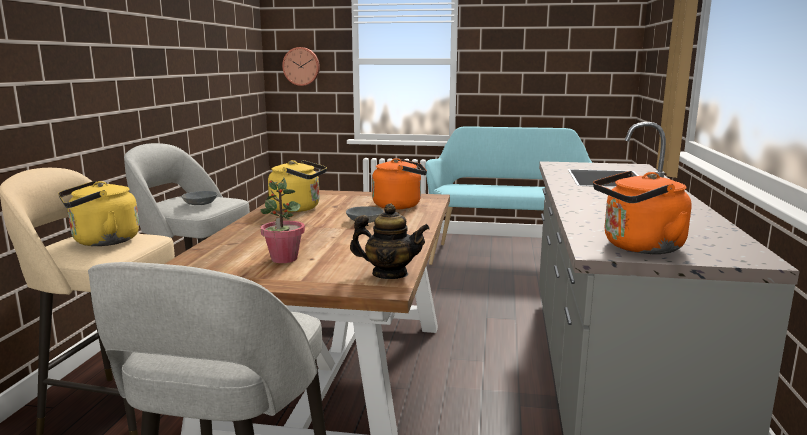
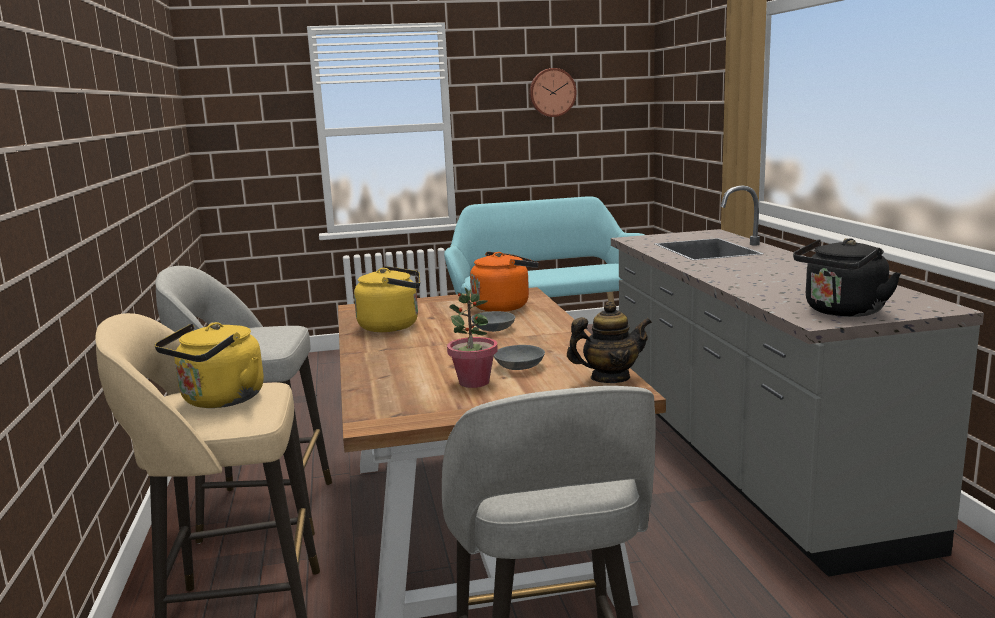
camera: 20 degrees left, 0 degrees up
grey bowl [182,191,217,205] -> grey bowl moved to [494,345,545,370]
wall clock [282,47,320,86] -> wall clock moved to [529,68,577,117]
orange kettle [593,171,692,254] -> black kettle [793,238,901,317]

